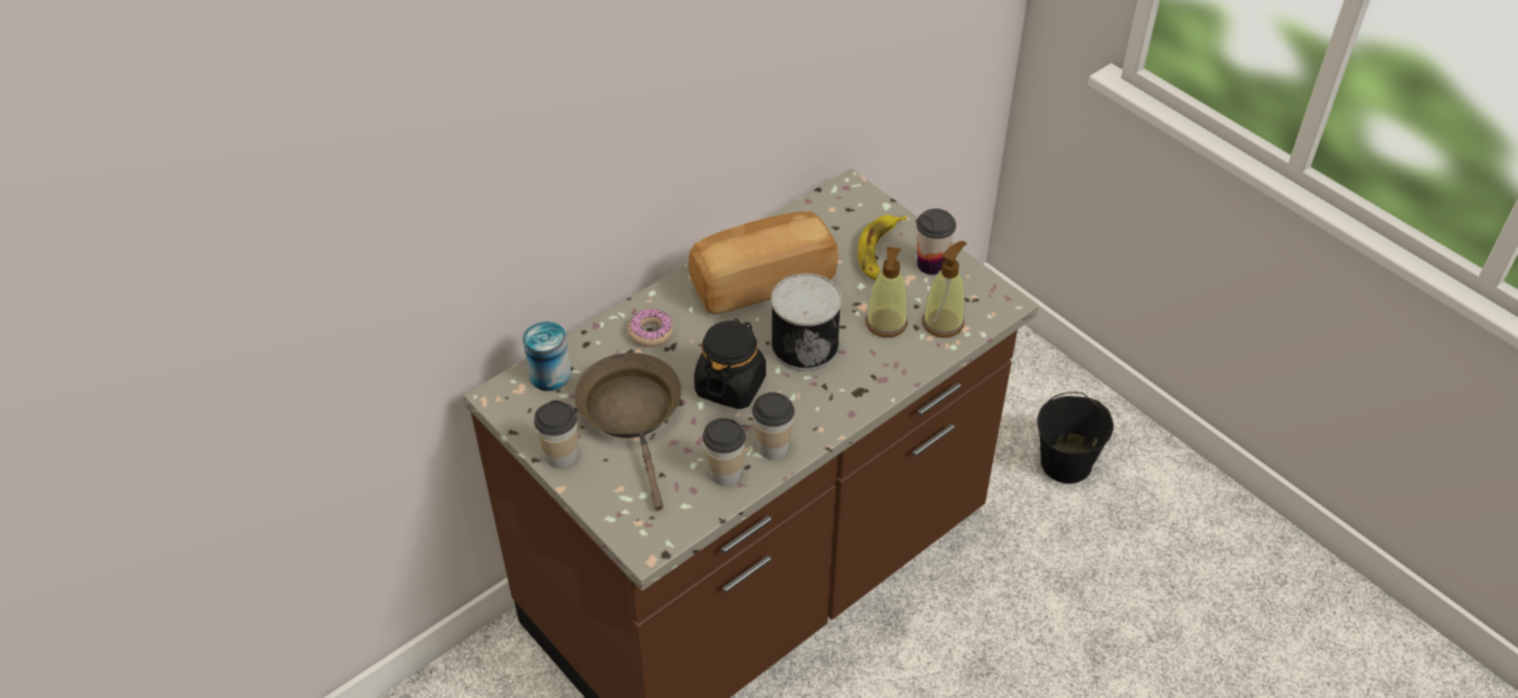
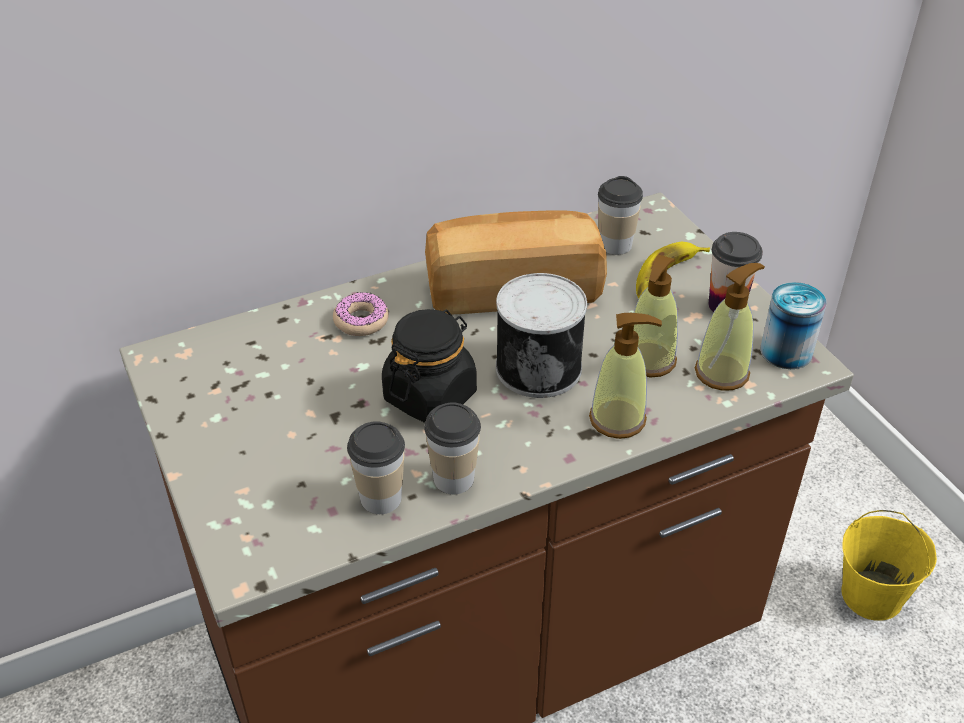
camera: 15 degrees right, 5 degrees down
can [523,322,571,391] -> can moved to [760,282,827,369]
cup [534,400,577,468] -> cup moved to [598,176,643,255]
brown frying pan [574,353,682,510] -> none
black bucket [1037,392,1114,484] -> yellow bucket [841,510,937,621]
none -> soap dispenser [589,313,662,439]

